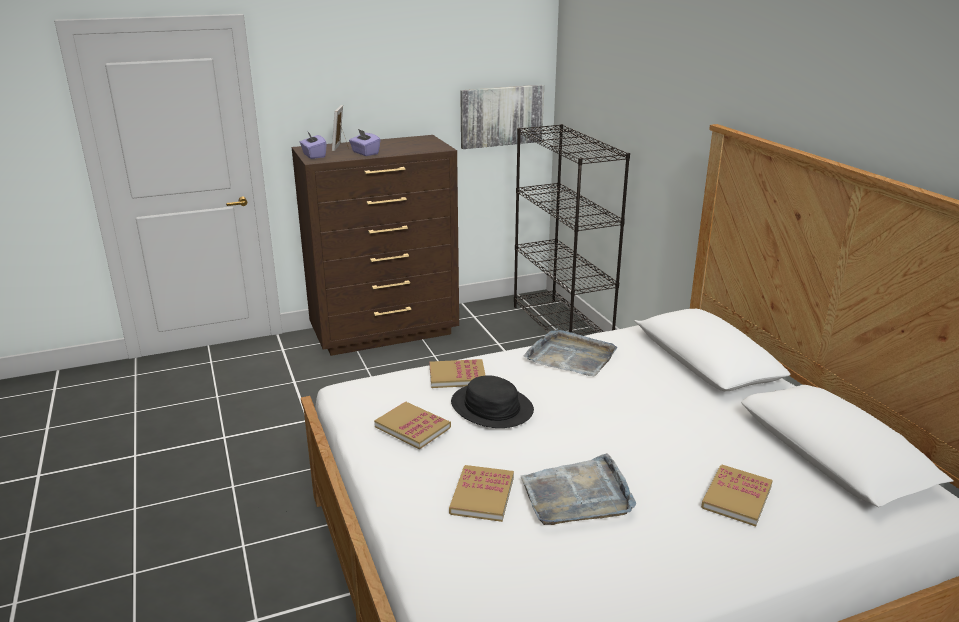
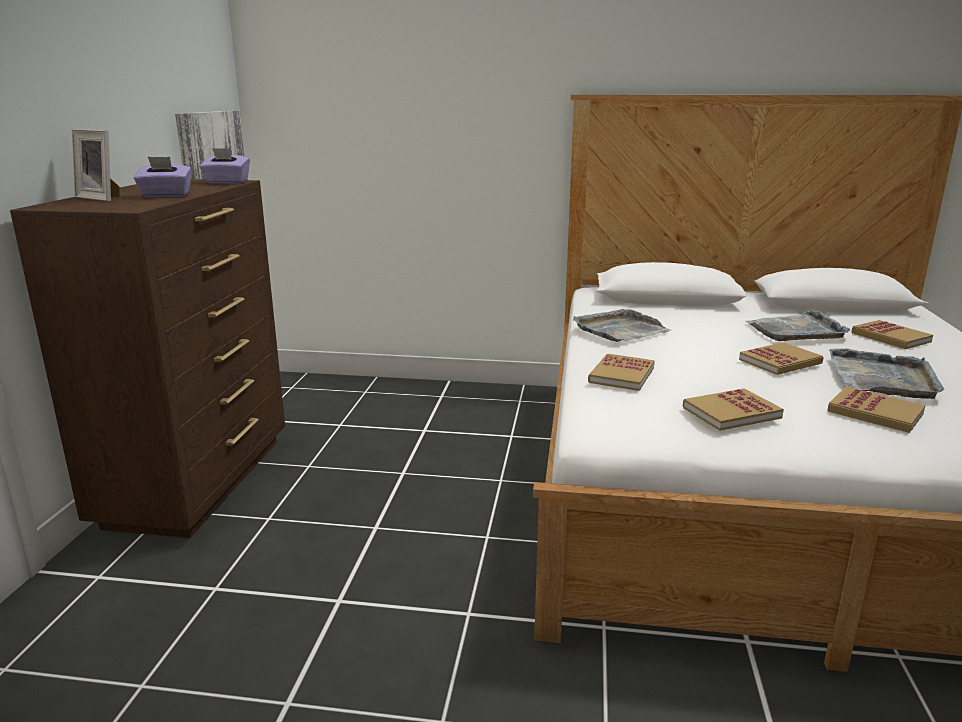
camera: 60 degrees left, 5 degrees down
purple tissue box [300,132,327,159] -> purple tissue box moved to [199,148,250,184]
black hat [451,375,534,428] -> none
black bookcase [514,124,630,336] -> none
none -> book [739,342,824,375]
none -> grey tray [746,310,850,341]

